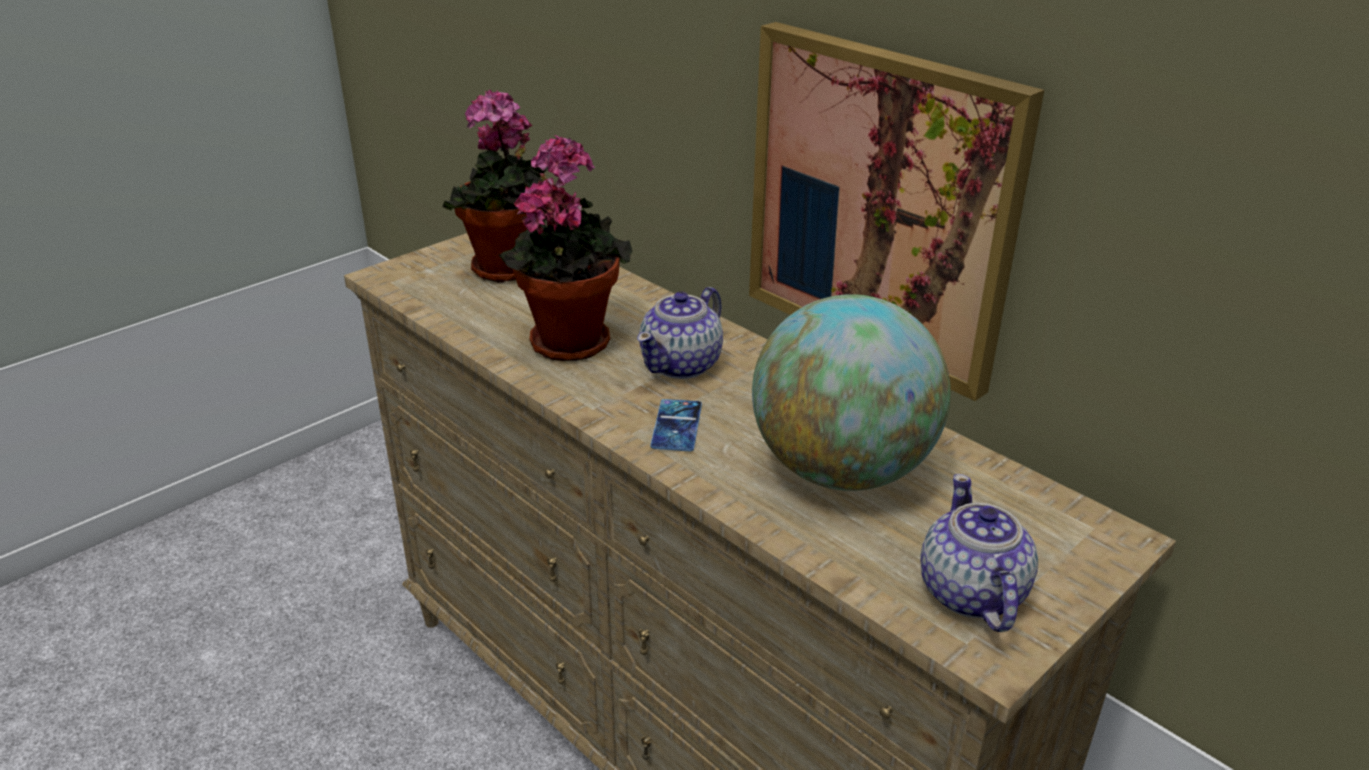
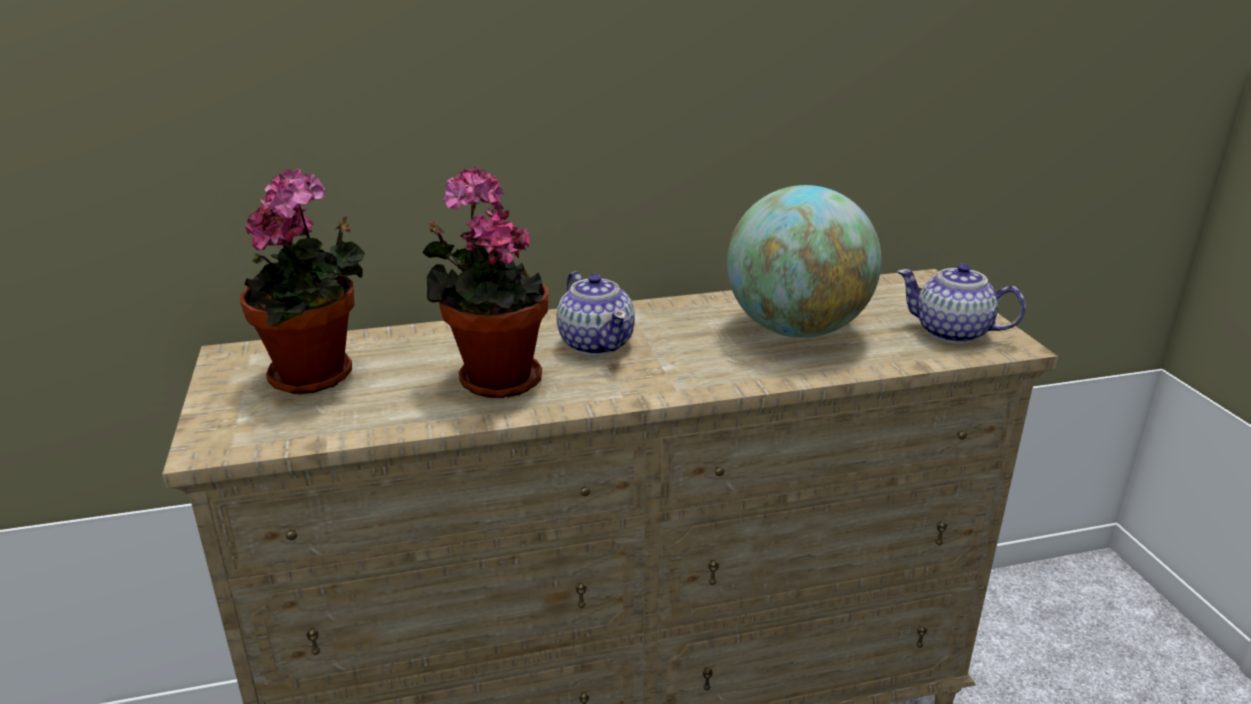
camera: 60 degrees left, 5 degrees down
phone [650,399,702,451] -> none
picture [749,22,1044,401] -> none

